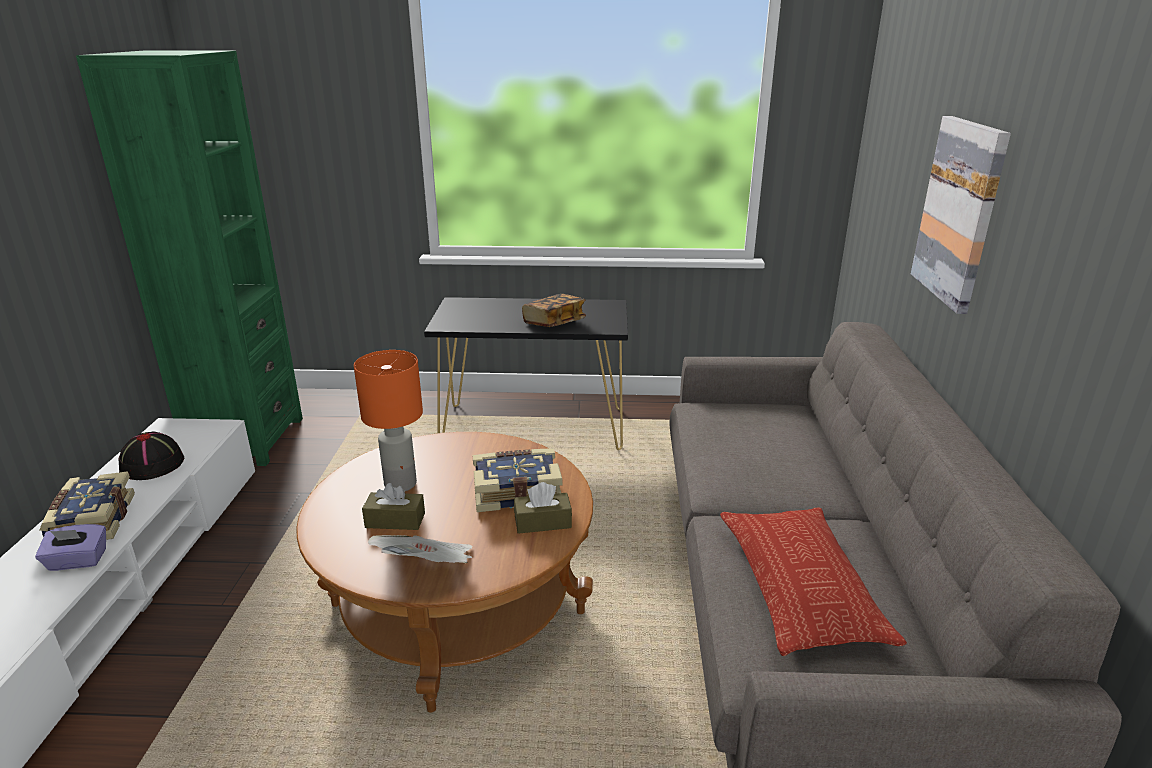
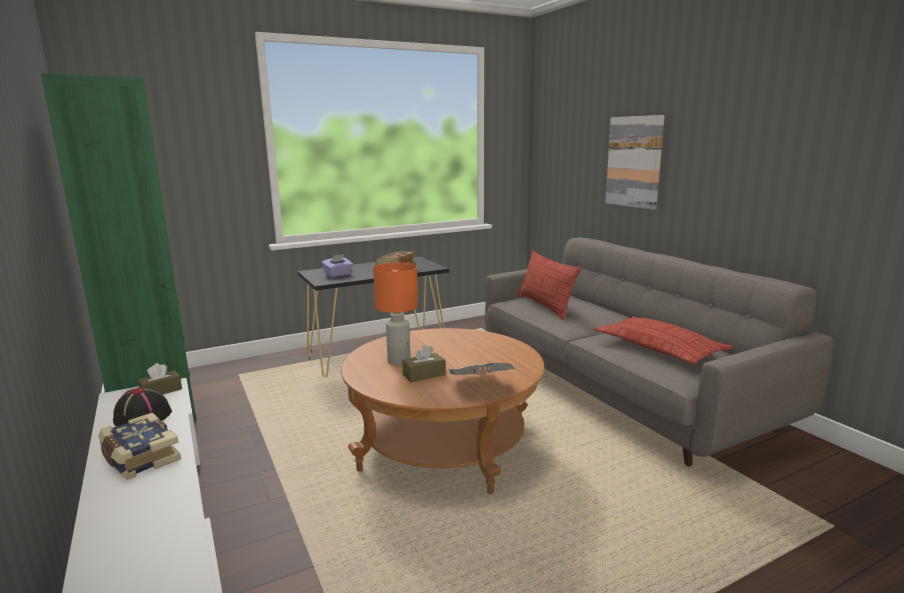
camera: 30 degrees left, 10 degrees down
purple tissue box [35,524,106,571] -> purple tissue box moved to [322,254,353,277]
book [473,448,563,512] -> none
brown tissue box [514,482,572,534] -> brown tissue box moved to [138,363,182,394]
none -> pillow [517,251,581,320]

